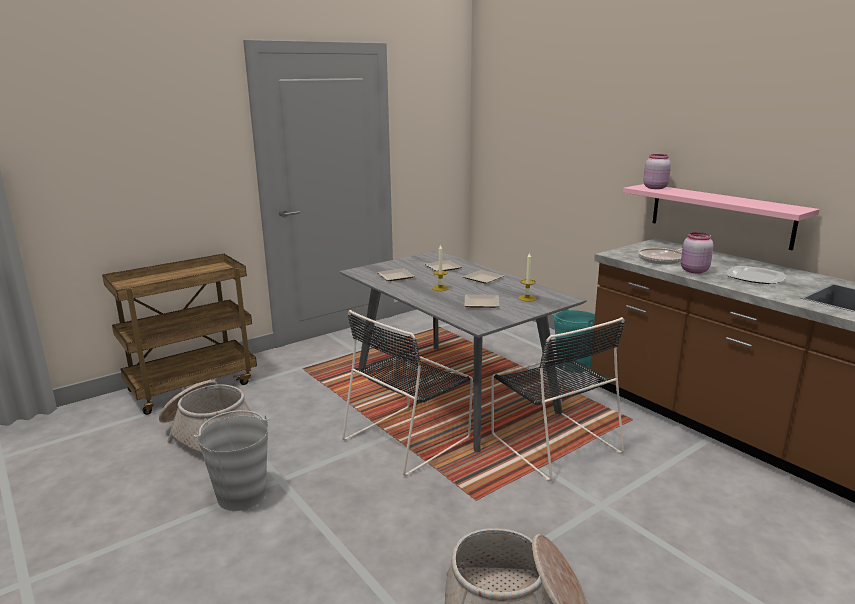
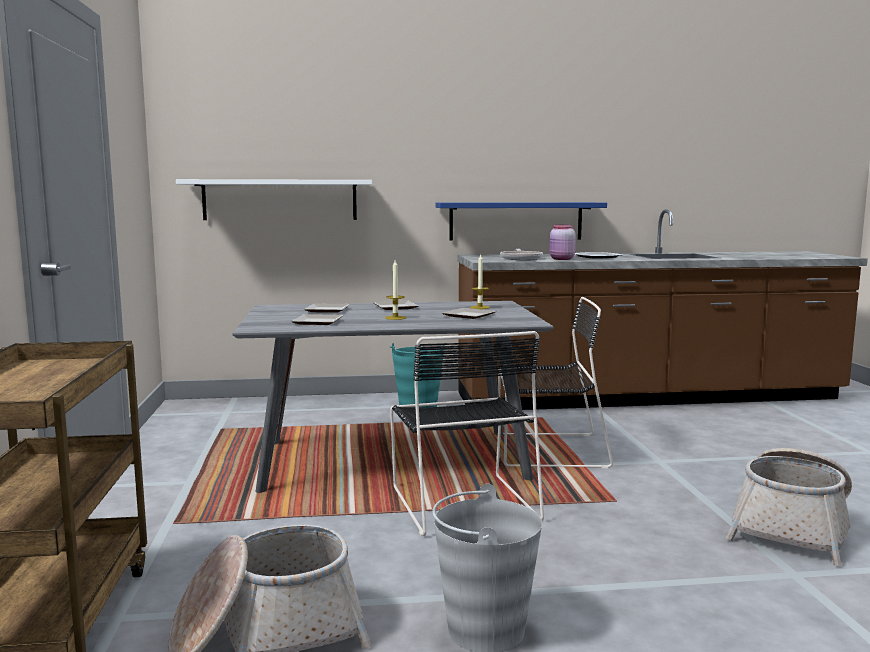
camera: 60 degrees left, 10 degrees down
pink shelf [623,184,820,250] -> blue shelf [436,202,607,240]
pink jar [643,154,671,189] -> none
none -> white shelf [176,179,372,220]

